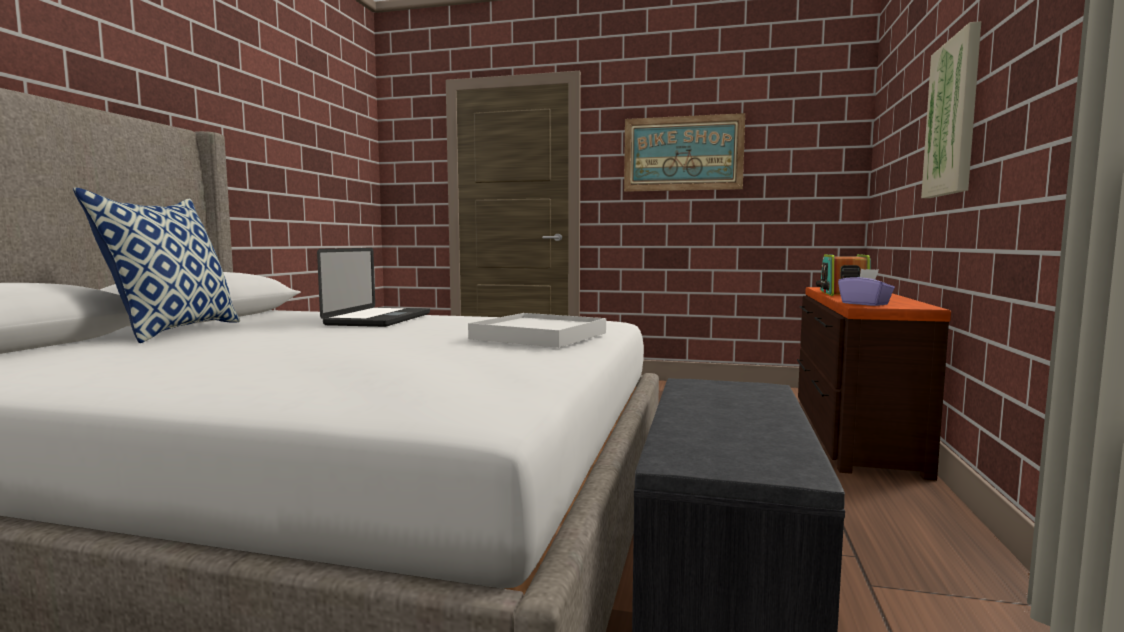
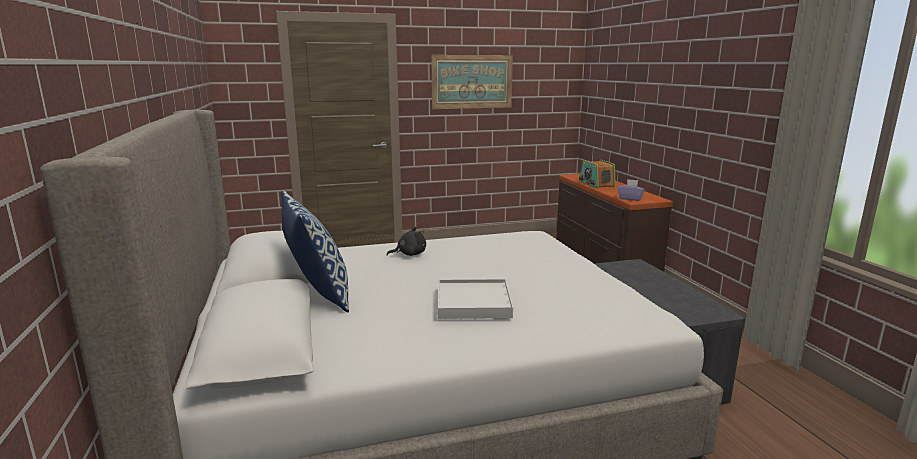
camera: 30 degrees left, 10 degrees up
laptop [317,248,430,327] -> black plush toy [387,227,426,256]
white tray [468,313,606,348] -> white tray moved to [438,279,513,319]
picture [921,21,981,198] -> none

